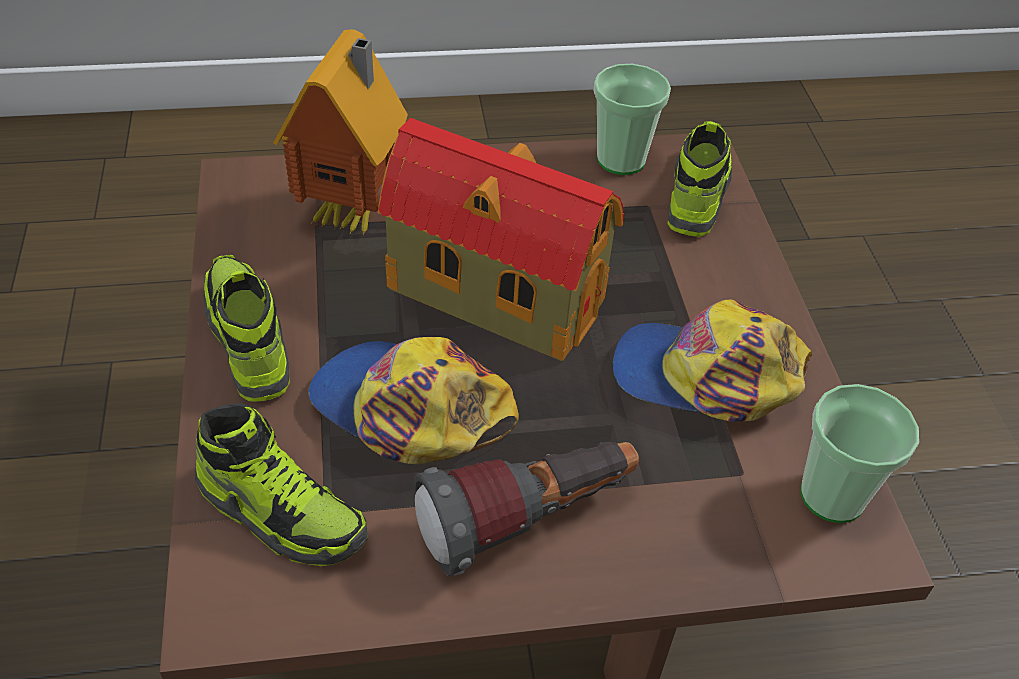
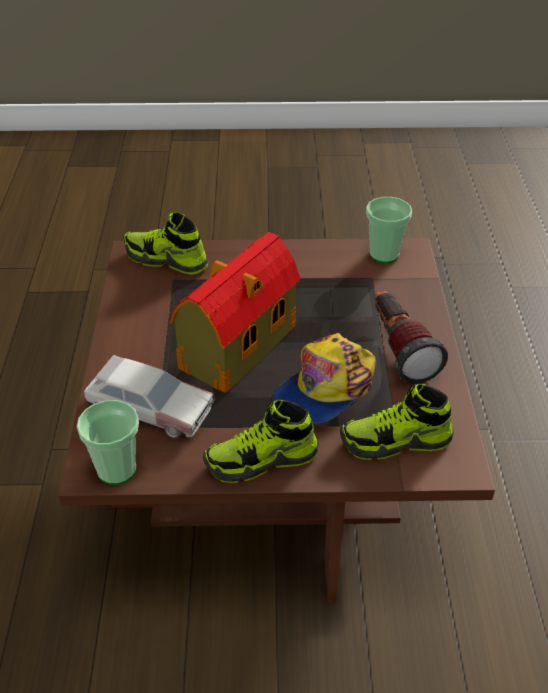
camera: 80 degrees left, 5 degrees down
shoe [195,403,368,566] -> shoe turned 135 degrees counterclockwise [340,384,454,460]
toy house [273,29,408,236] -> toy car [84,355,215,438]
cup [594,64,671,175] -> cup moved to [77,400,139,485]
cap [612,300,812,422] -> none

